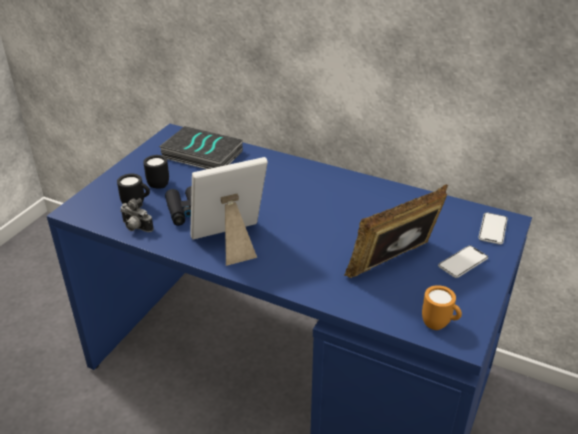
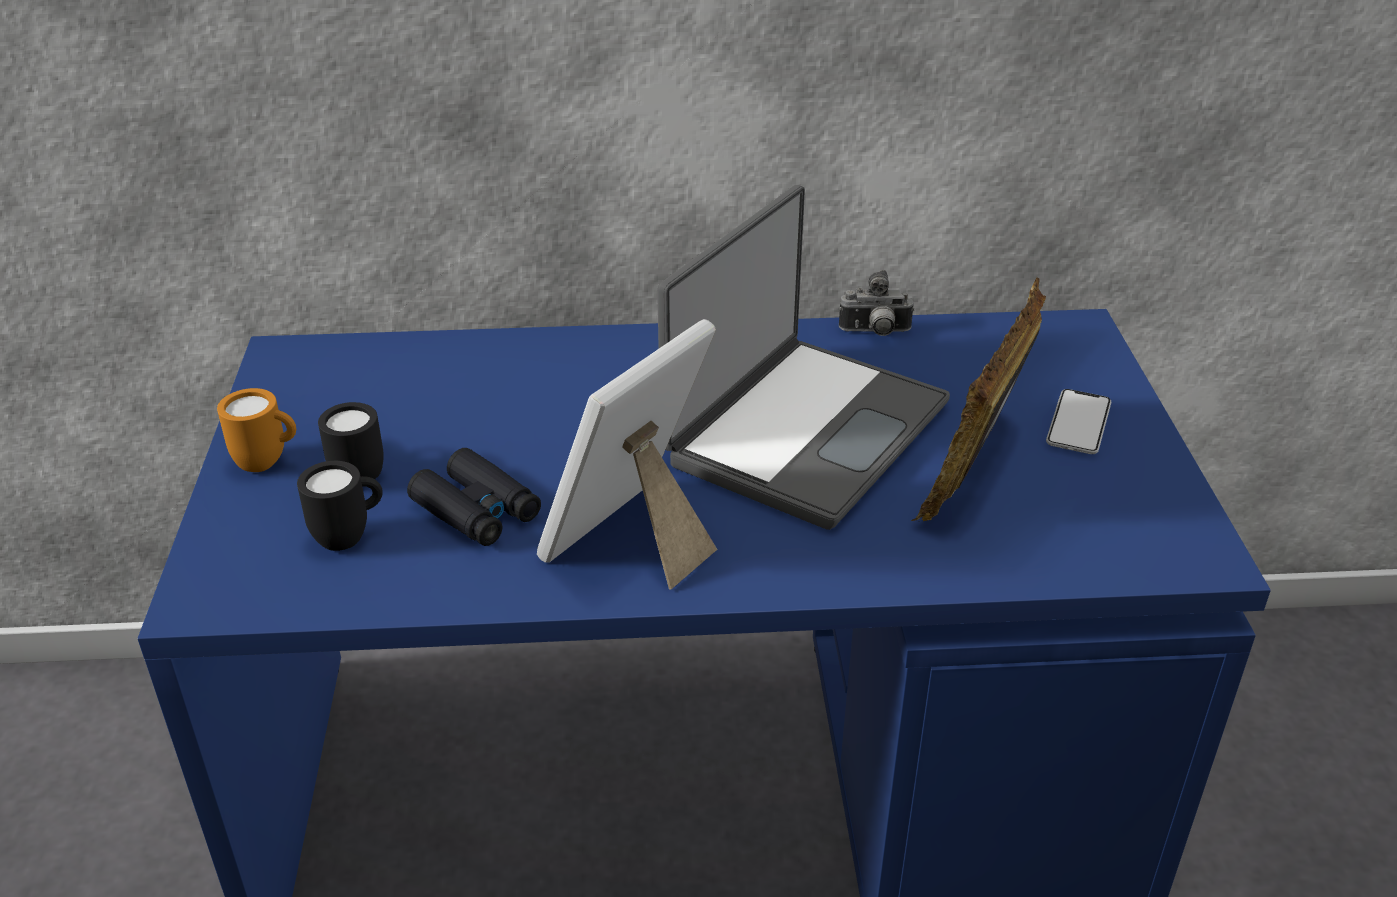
camera: 30 degrees left, 0 degrees up
camera [120,198,154,232] -> camera moved to [839,270,914,336]
book [159,126,243,169] -> none
orange mug [422,285,462,330] -> orange mug moved to [217,388,296,472]
phone [478,212,508,245] -> none
none -> laptop [657,185,950,530]

